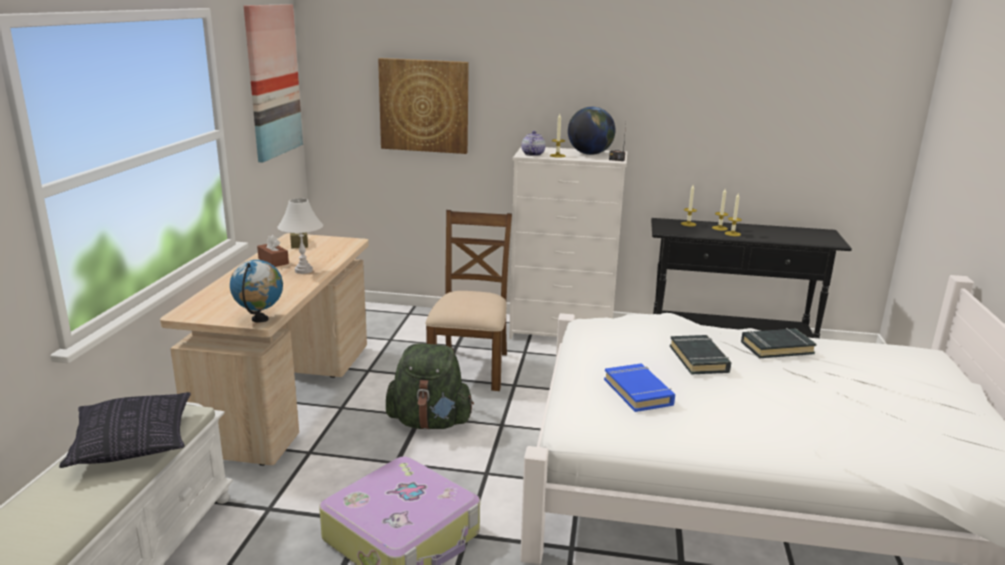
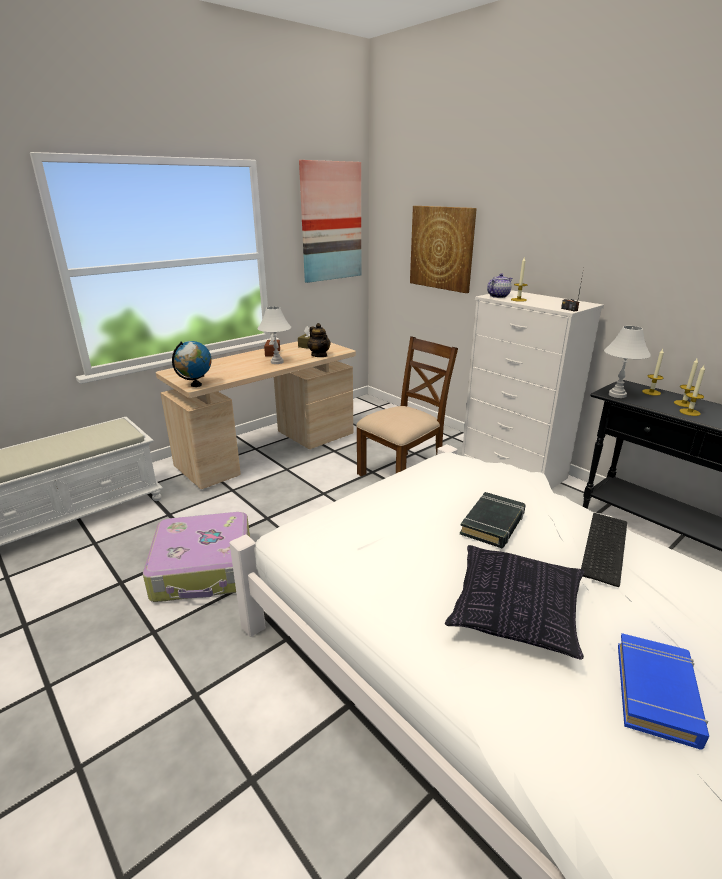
camera: 40 degrees right, 5 degrees up
pillow [59,392,191,468] -> pillow moved to [445,545,584,660]
green backpack [386,343,474,430] -> none
globe [568,107,616,155] -> none
blue book [604,364,675,412] -> blue book moved to [618,633,709,750]
black book [741,328,816,358] -> keyboard [581,513,627,587]
none -> teapot [307,323,331,357]
none -> white table lamp [604,326,651,398]

